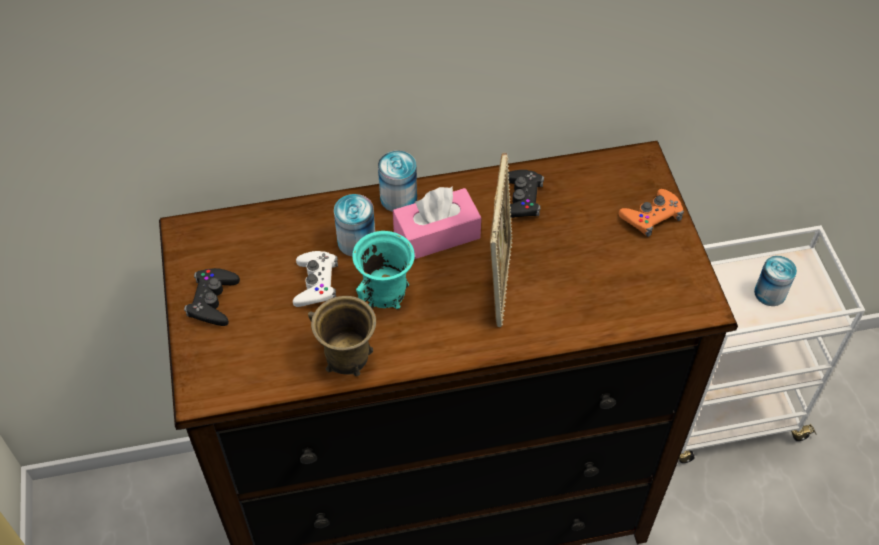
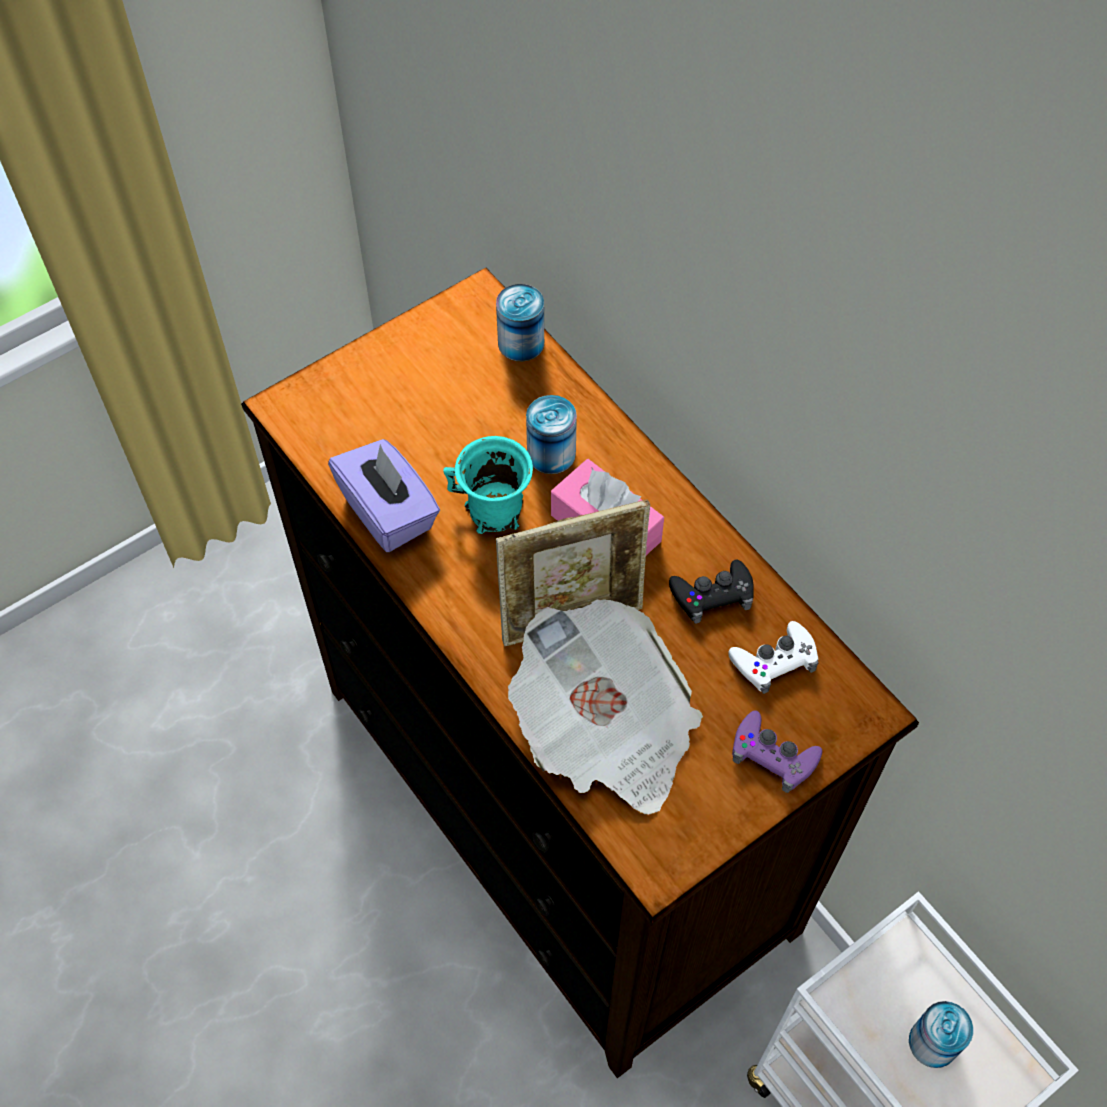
camera: 65 degrees right, 5 degrees up
black game controller [184,268,240,326] -> none
white game controller [293,251,338,307] -> white game controller moved to [728,621,819,694]
brown mug [308,296,376,376] -> purple tissue box [328,439,440,552]
can [378,151,417,212] -> can moved to [496,284,544,361]
orange game controller [619,189,684,237] -> purple game controller [732,710,822,793]
none -> newspaper [508,599,703,815]

